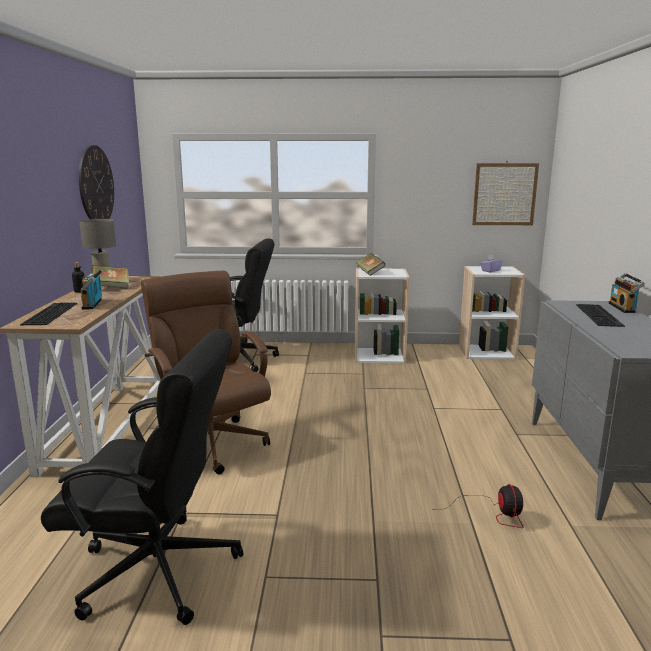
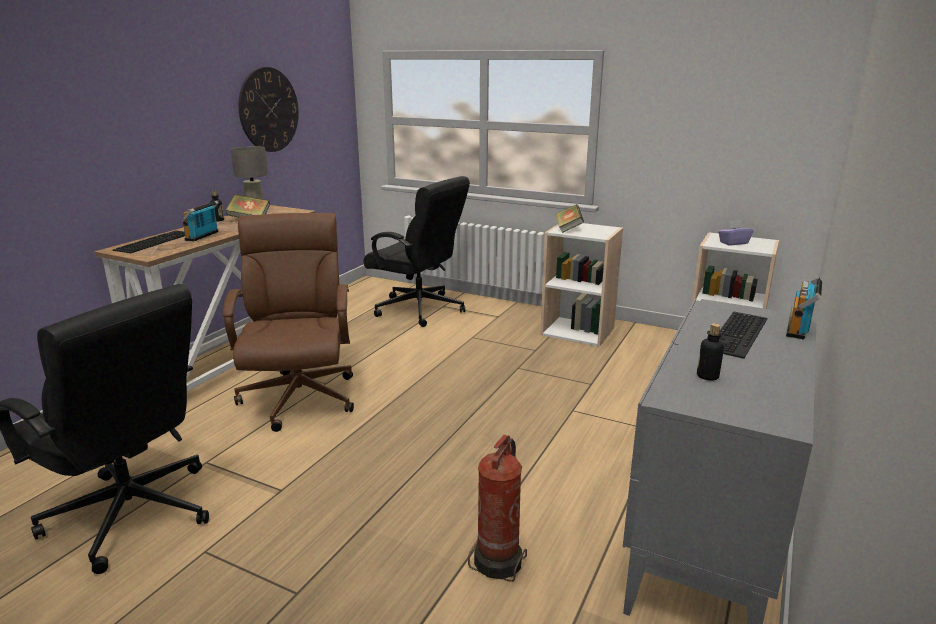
camera: 25 degrees right, 5 degrees up
fan [439,484,524,528] -> fire extinguisher [468,435,527,582]
picture [472,161,539,225] -> none
none -> bottle [697,323,724,380]

